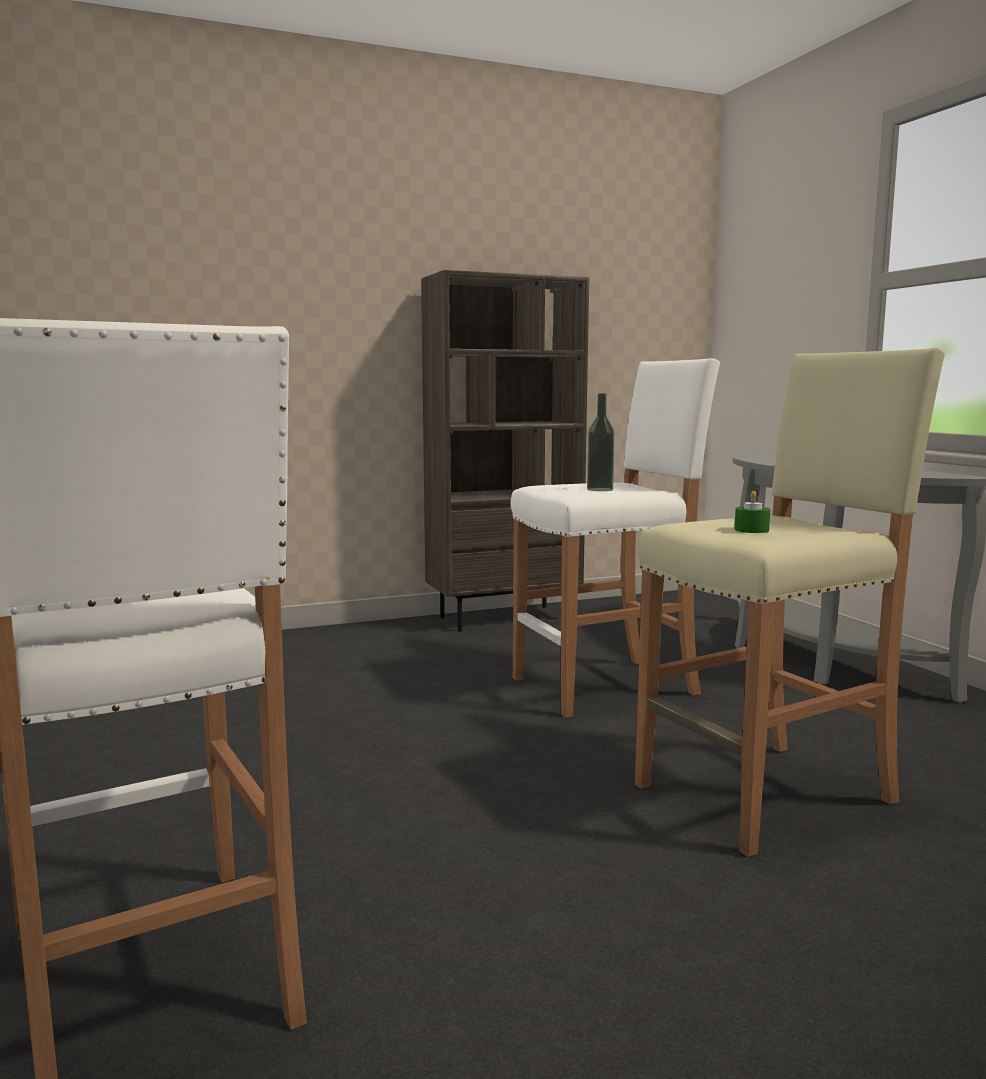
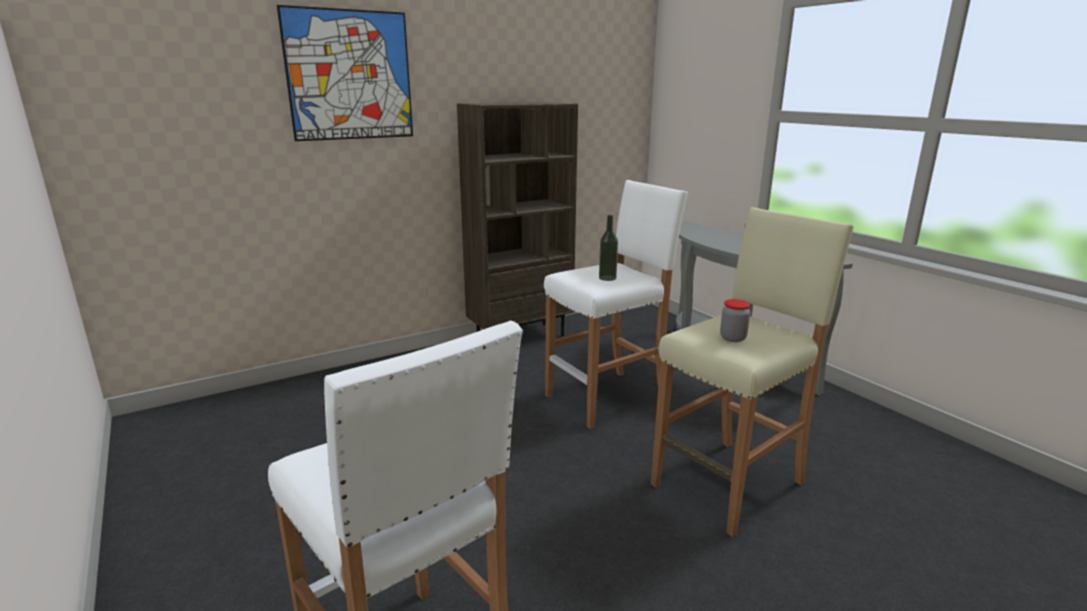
camera: 10 degrees left, 10 degrees up
green candle [735,490,770,533] -> jar [720,299,750,342]
none -> picture [277,5,413,141]

